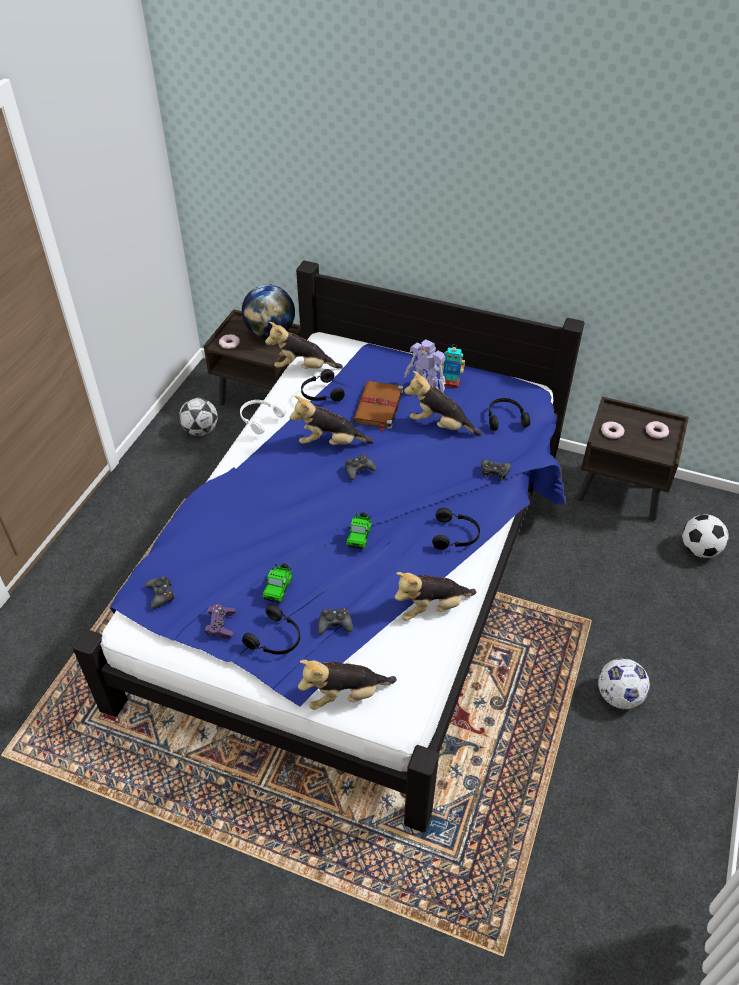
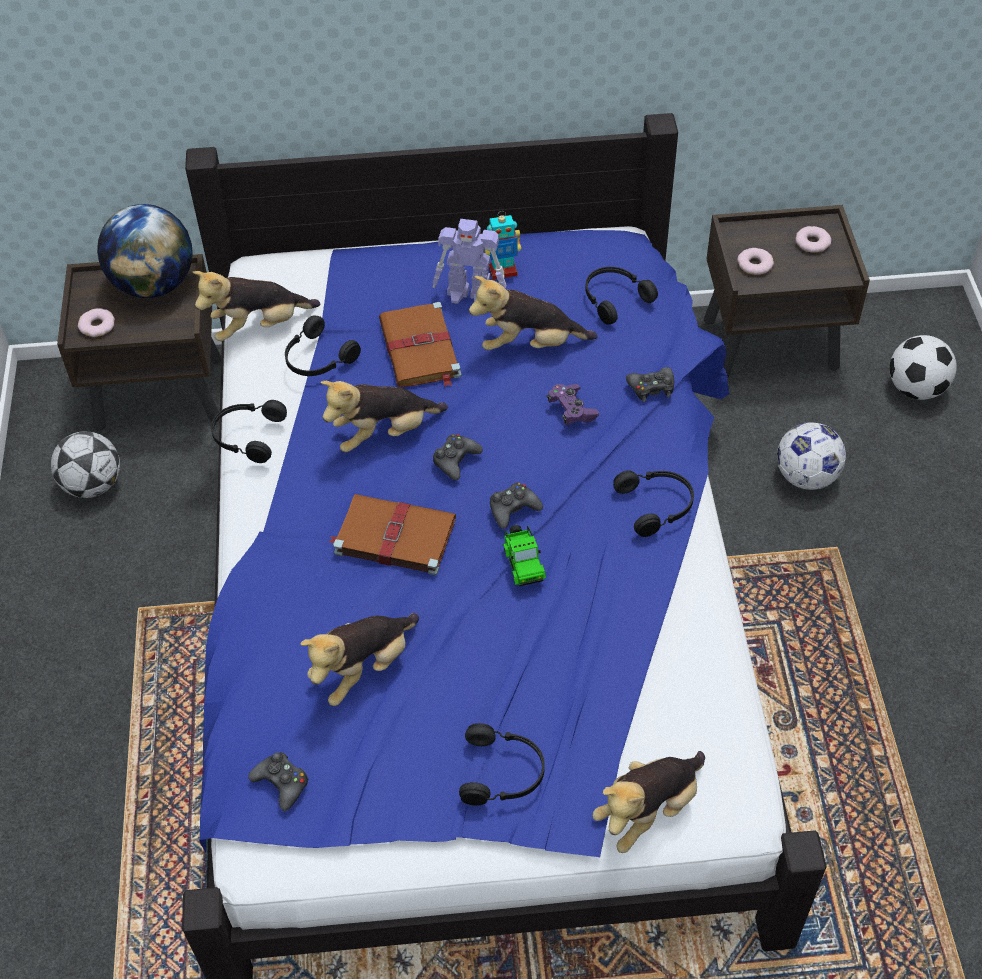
camera: 25 degrees left, 5 degrees up
purple game controller [205,604,236,639] -> purple game controller moved to [547,384,599,426]
white headphones [240,400,286,435] -> black headphones [211,400,287,463]
toy car [263,563,293,603] -> none
black game controller [318,608,353,634] -> black game controller moved to [490,483,543,529]
plush toy [395,572,476,621] -> plush toy moved to [301,613,419,706]
football [598,658,650,709] -> football moved to [777,422,846,490]
none -> brown book [329,494,456,575]

